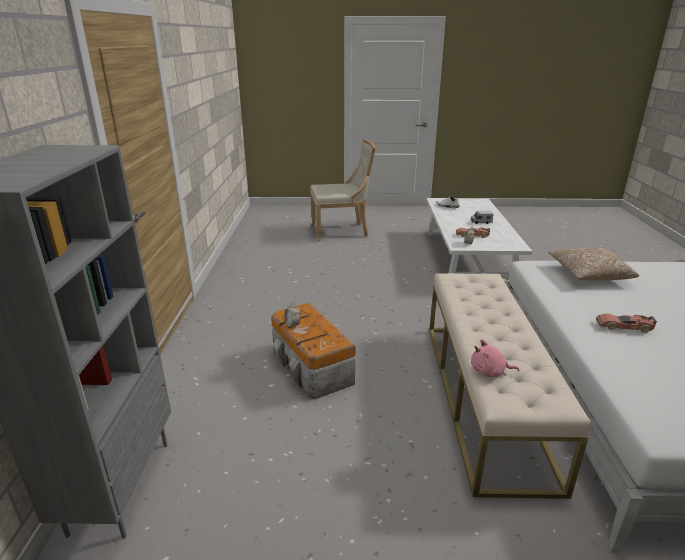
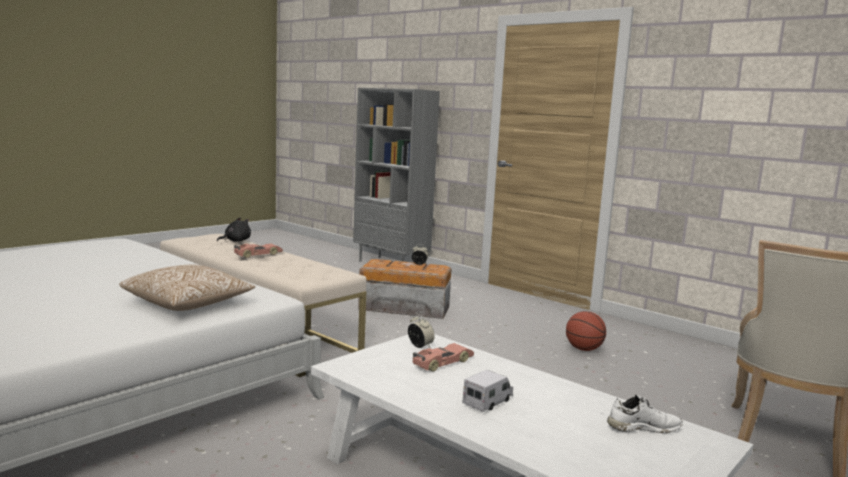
camera: 130 degrees right, 15 degrees down
pink plush toy [471,339,520,377] -> black plush toy [217,217,251,242]
toy car [596,313,657,333] -> toy car moved to [234,243,283,258]
none -> basketball [566,311,606,351]

